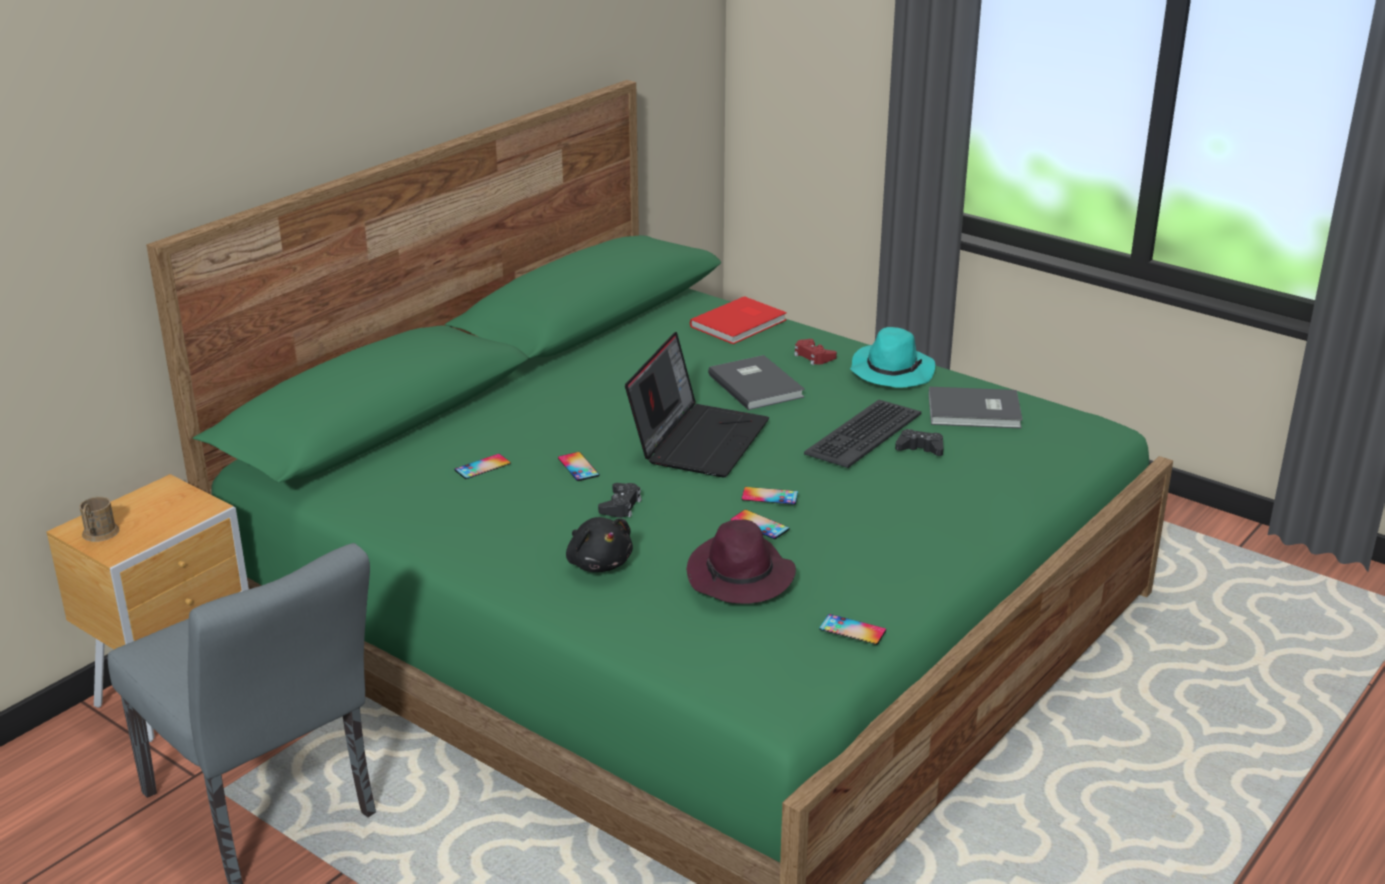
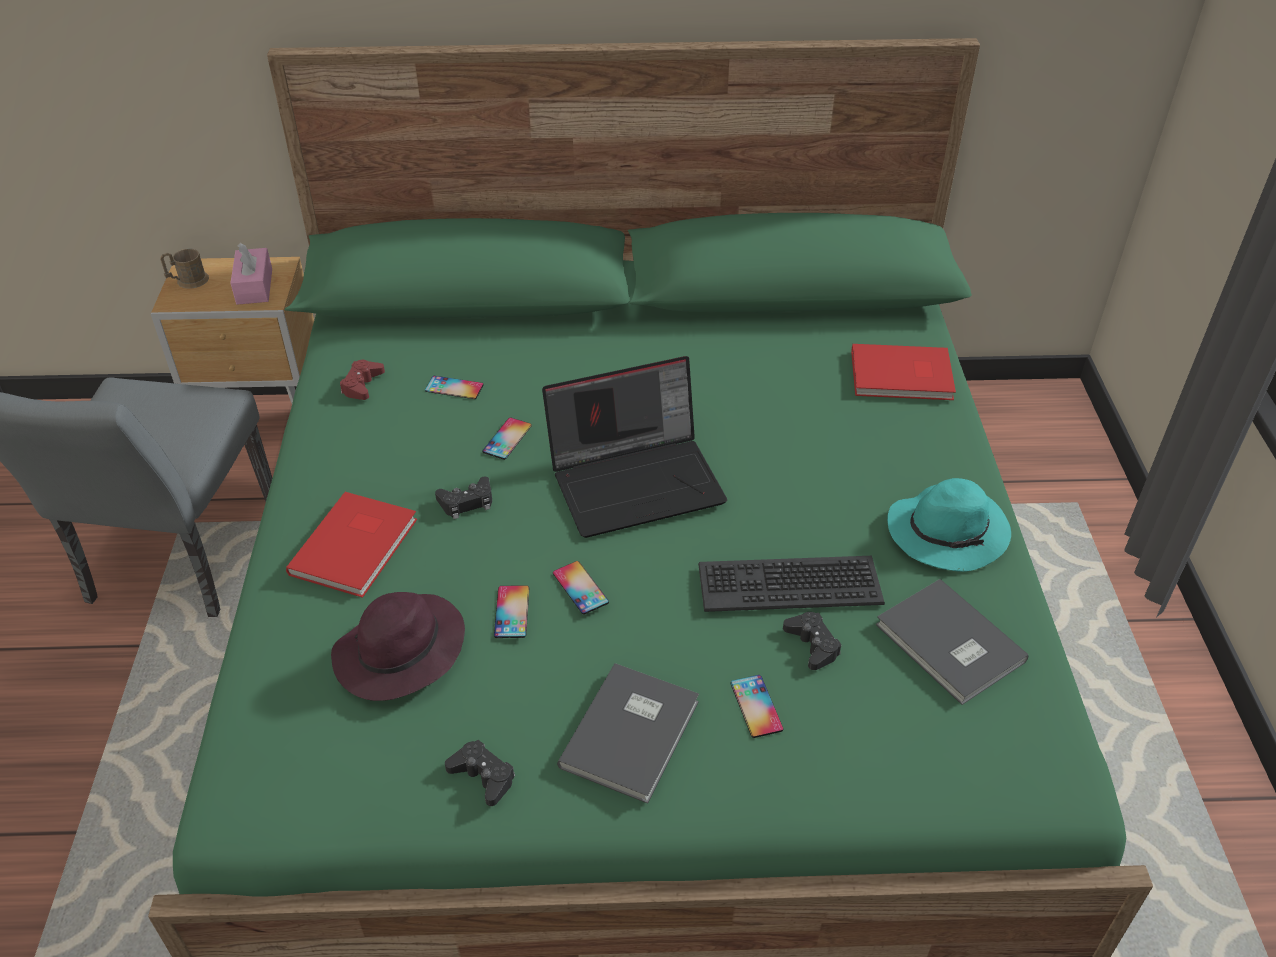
camera: 50 degrees right, 15 degrees up
black plush toy [566,517,633,572] -> red book [286,492,417,598]
grey book [708,355,805,410] -> grey book moved to [557,663,699,804]
red game controller [794,339,837,365] -> red game controller moved to [340,360,385,400]
phone [819,614,886,645] -> phone moved to [730,675,783,738]
none -> pink tissue box [230,243,272,305]
none -> black game controller [445,740,515,806]

